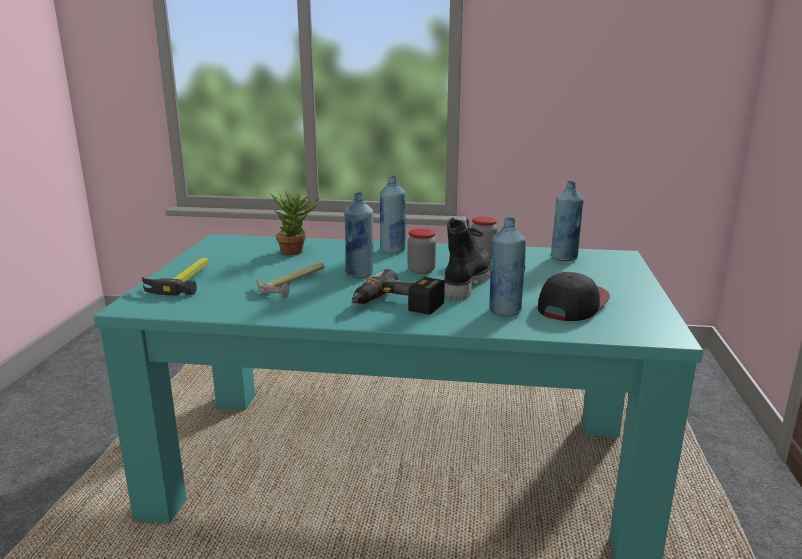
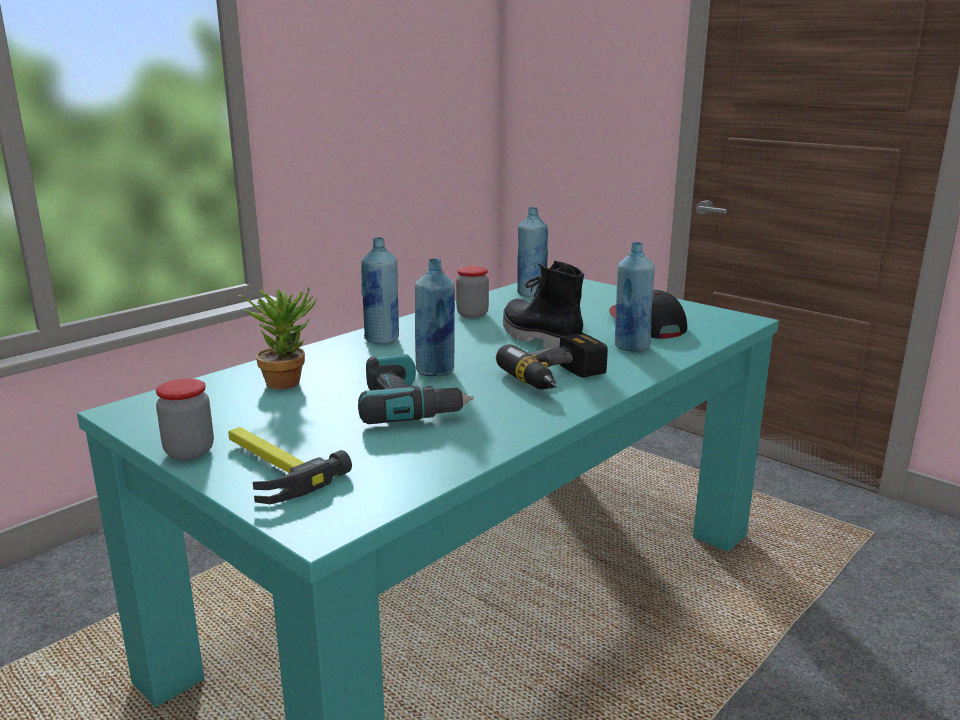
camera: 55 degrees left, 0 degrees up
hammer [257,262,325,298] -> power drill [358,354,474,424]
jar [407,228,436,274] -> jar moved to [156,378,214,460]

